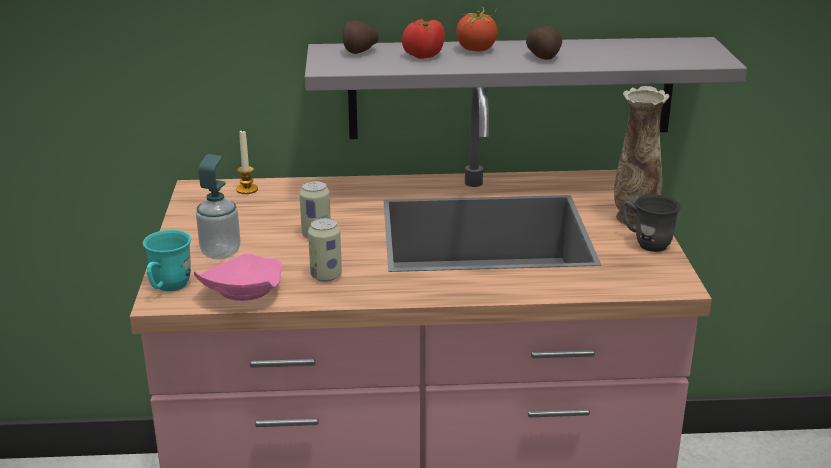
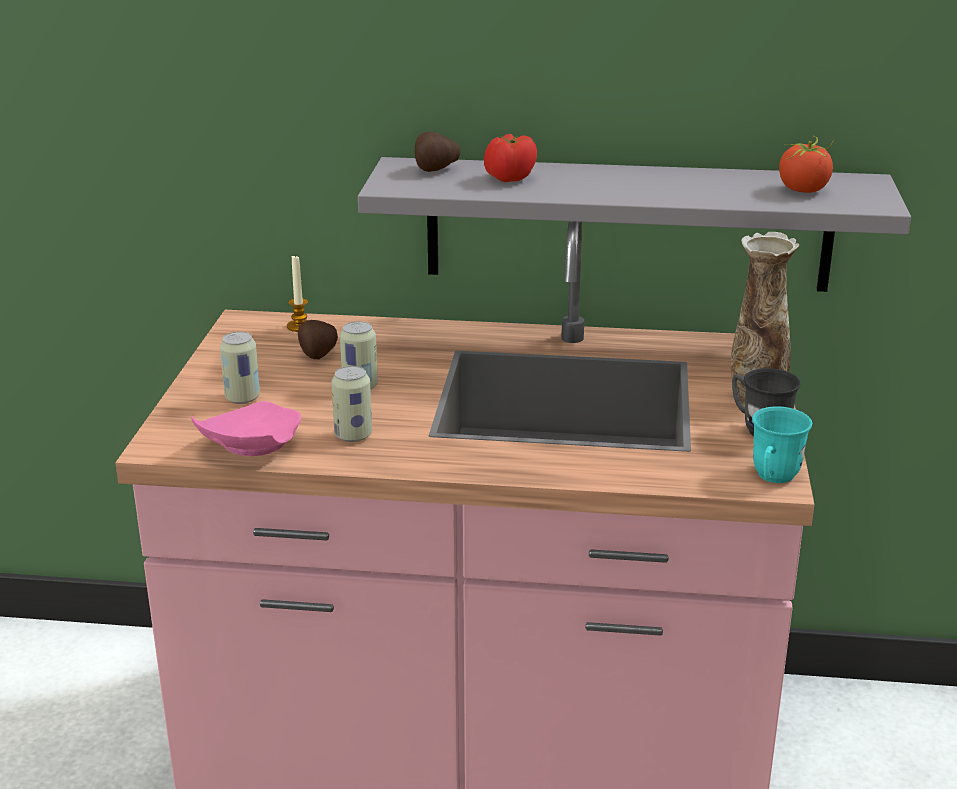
camera: 10 degrees right, 0 degrees up
turquoise mug [143,230,191,291] -> turquoise mug moved to [752,406,812,483]
soap dispenser [196,154,241,260] -> can [220,332,260,404]
tomato [456,7,497,51] -> tomato moved to [779,136,835,193]
potato [526,26,562,60] -> potato moved to [298,320,338,359]

